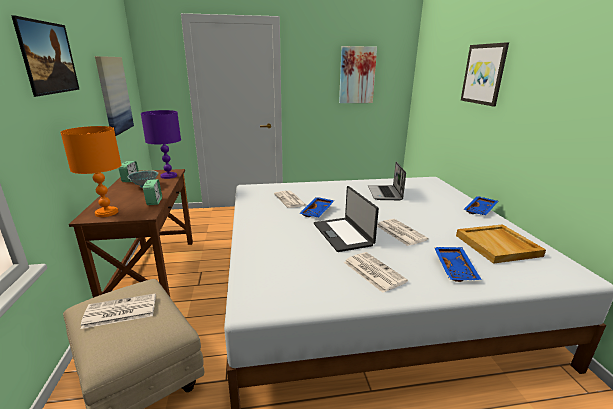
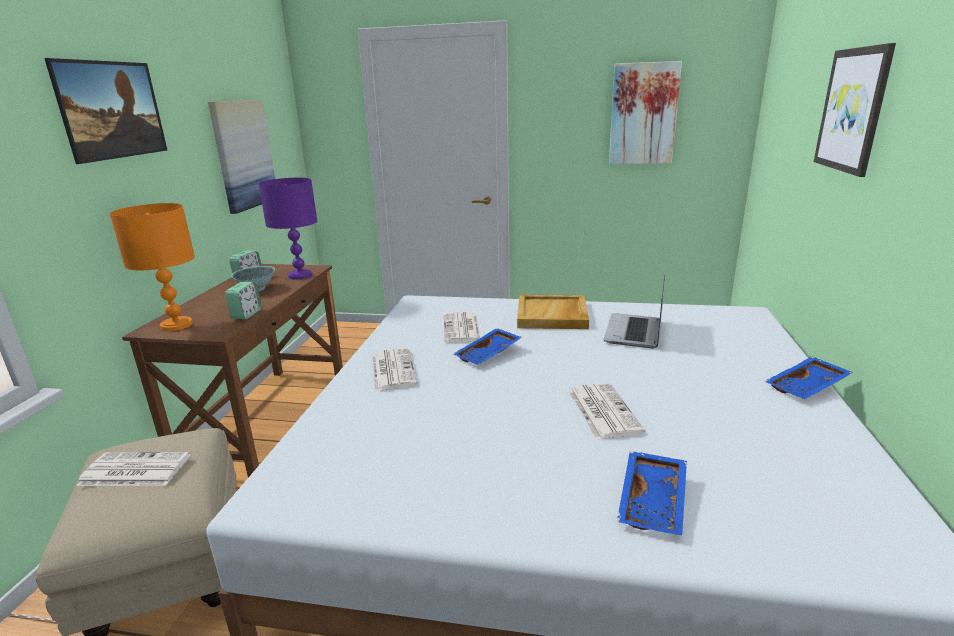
camera: 20 degrees right, 0 degrees up
laptop [314,186,379,252] -> none
newspaper [344,252,408,293] -> newspaper moved to [372,348,417,391]
beige tray [456,224,546,264] -> beige tray moved to [517,295,589,329]

